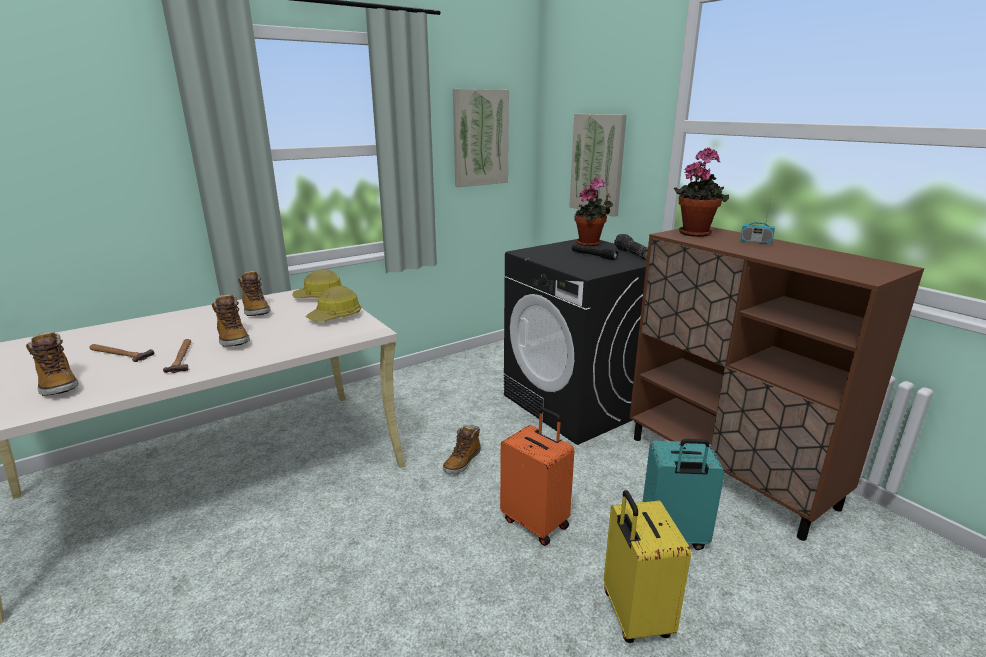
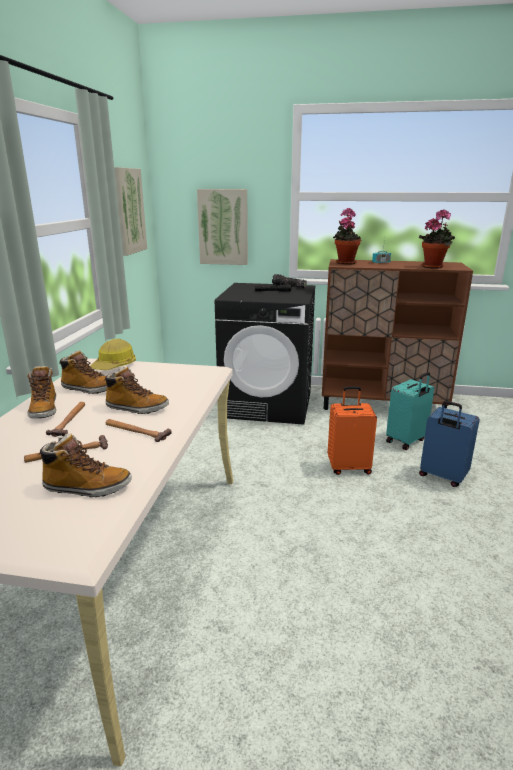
camera: 45 degrees left, 0 degrees up
hard hat [306,286,361,322] -> none
boot [443,425,481,474] -> boot moved to [27,366,56,418]
potted plant [574,177,613,247] -> potted plant moved to [419,209,455,269]
yellow suitcase [604,490,691,643] -> blue suitcase [419,401,480,487]
none -> hammer [46,402,85,437]

